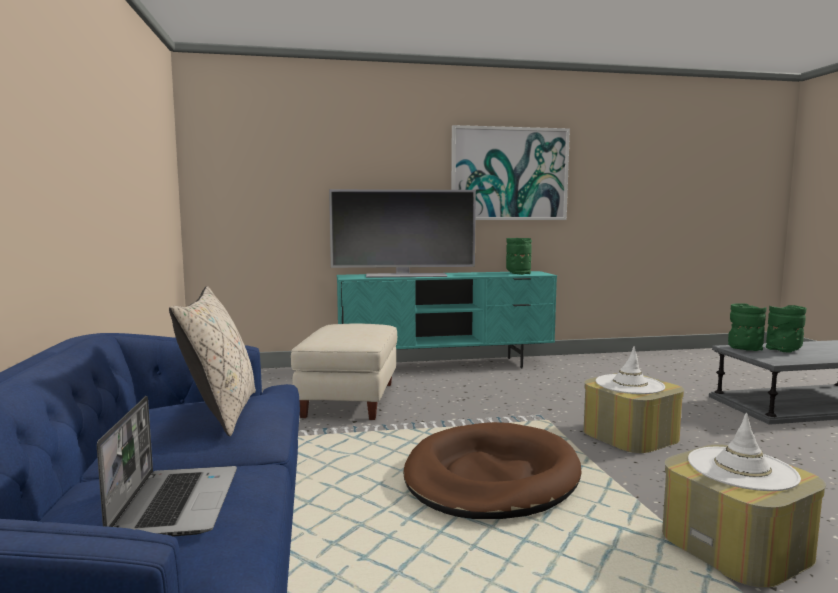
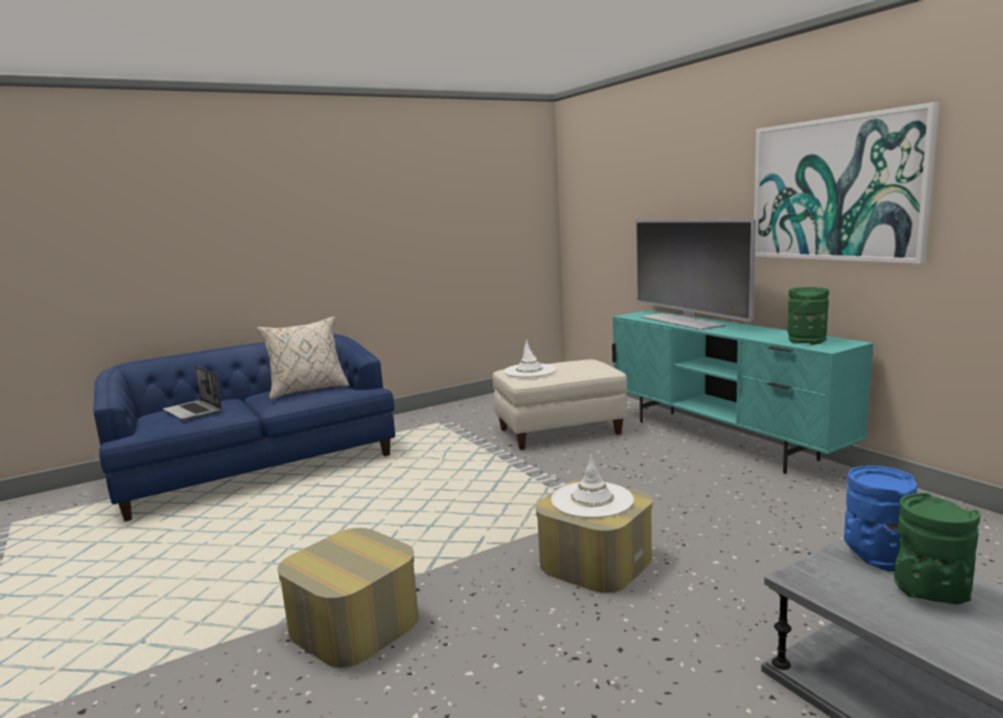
camera: 70 degrees right, 5 degrees up
laptop [97,396,237,537] -> laptop turned 75 degrees clockwise [163,366,222,420]
brown dog bed [403,422,582,519] -> none
white hat [688,413,801,491] -> white hat moved to [504,340,556,377]
green vase [728,303,766,351] -> blue vase [844,466,917,572]

